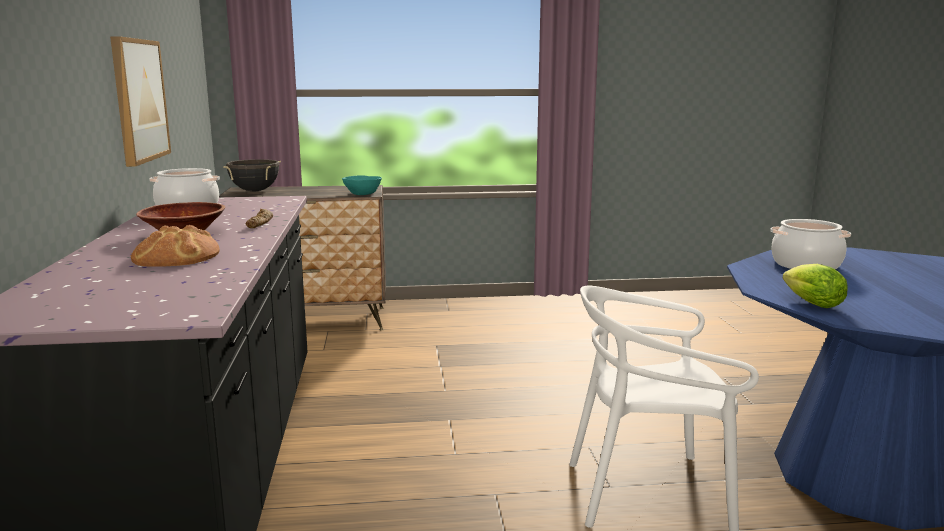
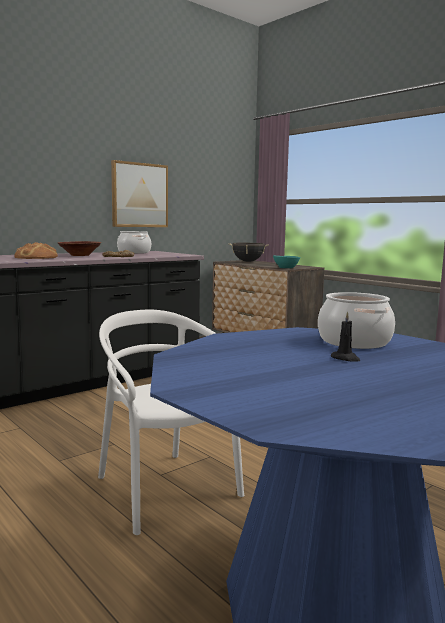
camera: 55 degrees right, 5 degrees down
lettuce [783,264,848,308] -> none
none -> black candle [331,312,360,362]

